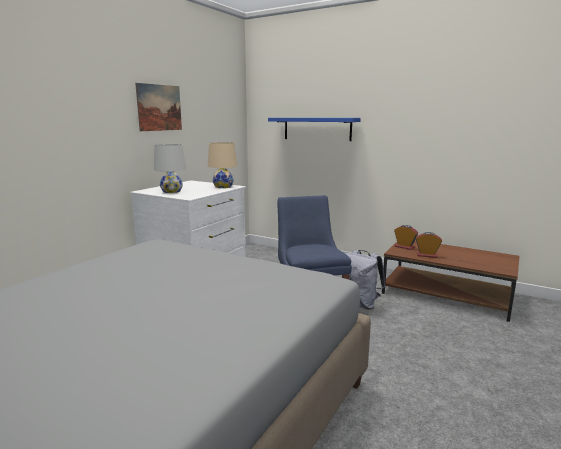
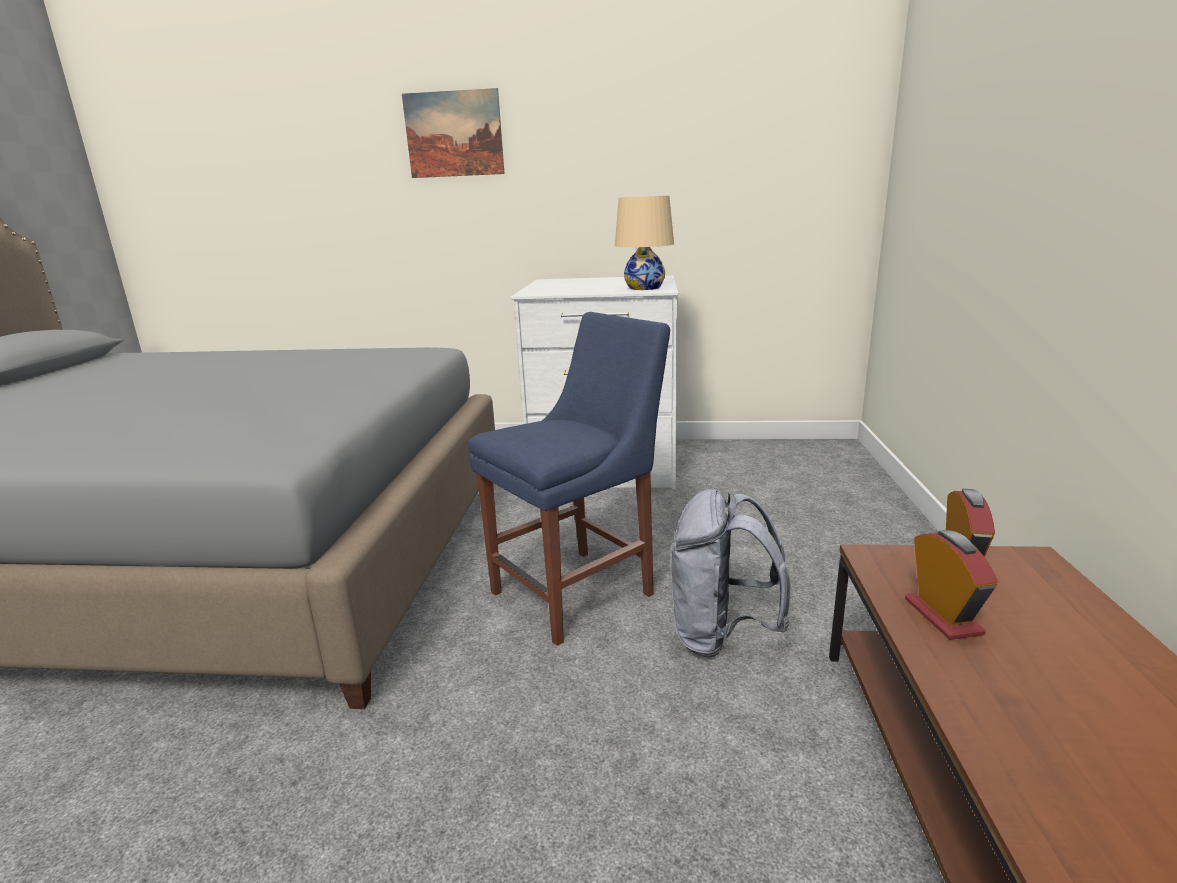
camera: 65 degrees right, 5 degrees up
picture [135,83,182,131] -> picture moved to [402,88,504,178]
white table lamp [154,144,186,193] -> none
blue shelf [268,118,361,141] -> none

